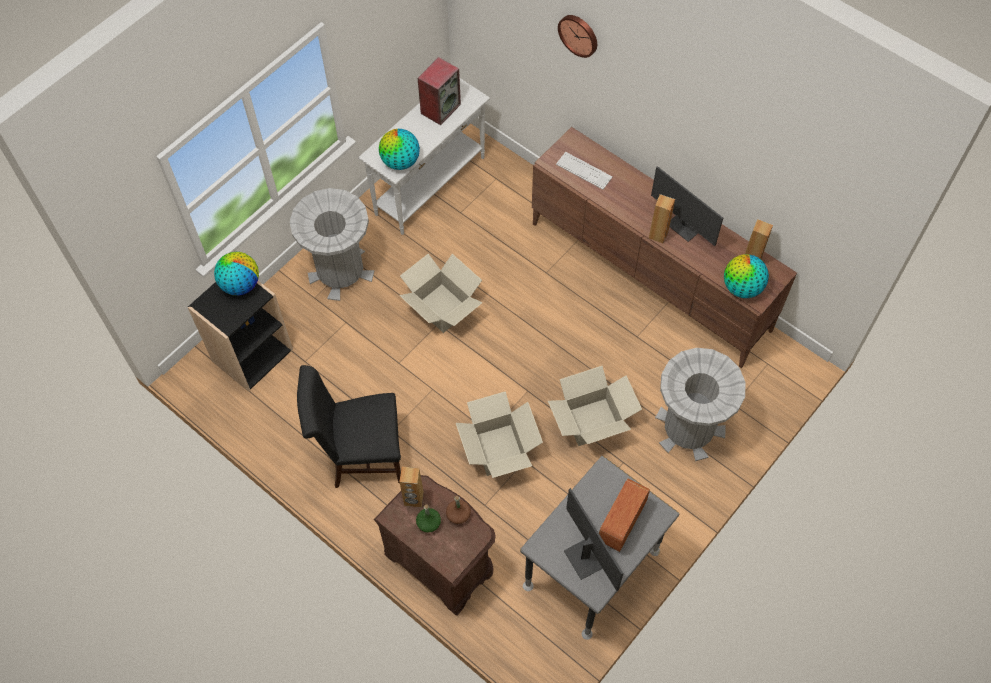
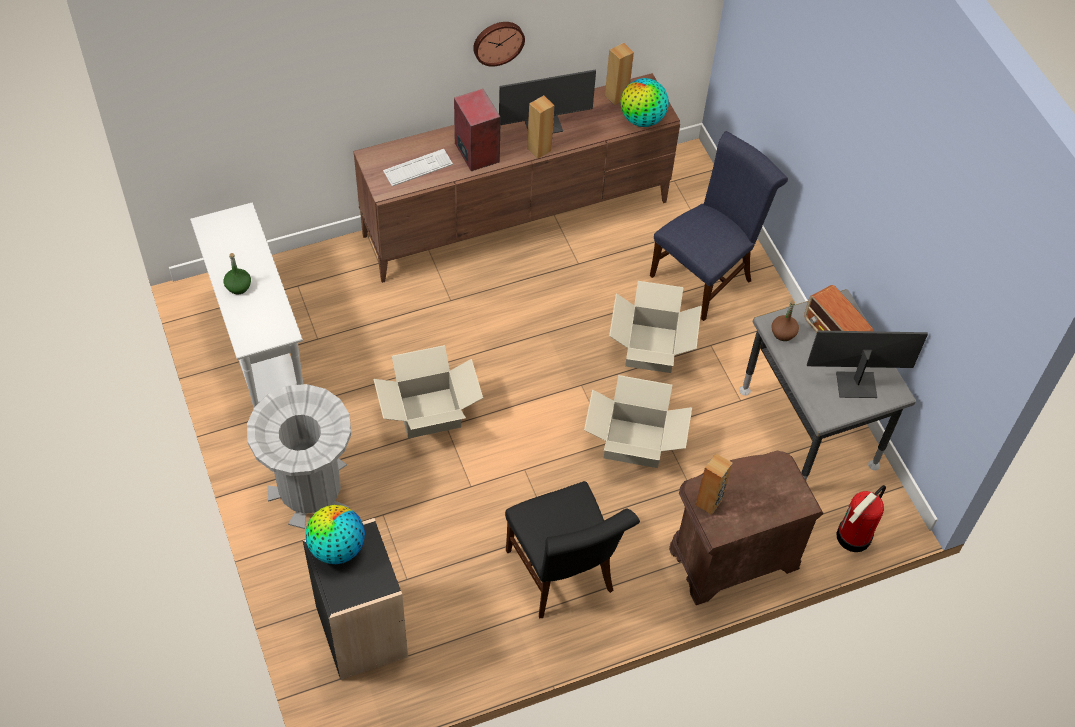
camera: 65 degrees left, 5 degrees down
black chair [297,365,401,488] -> black chair turned 45 degrees counterclockwise [505,481,640,618]
globe [379,129,420,170] -> none
green bottle [416,504,441,533] -> green bottle moved to [224,253,251,295]
speaker [417,57,461,125] -> speaker moved to [454,89,501,171]
brown bottle [446,496,471,524] -> brown bottle moved to [771,301,799,341]
wall clock [558,15,597,58] -> wall clock moved to [473,22,525,66]
grey trash can [655,348,746,461] -> blue chair [650,131,788,321]
none -> fire extinguisher [837,485,886,552]

